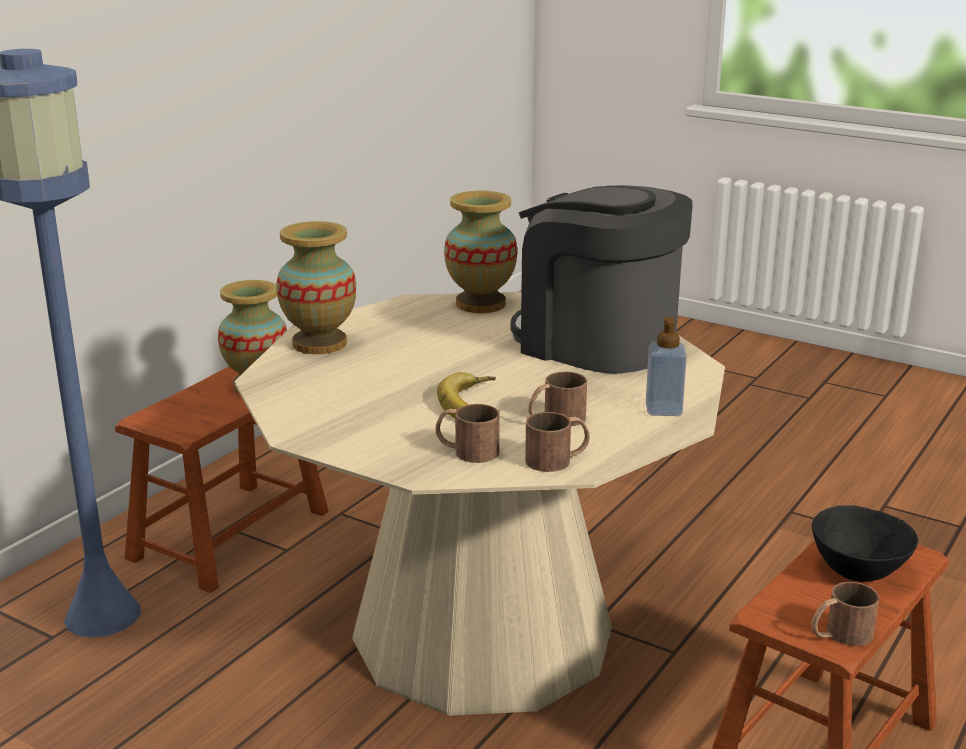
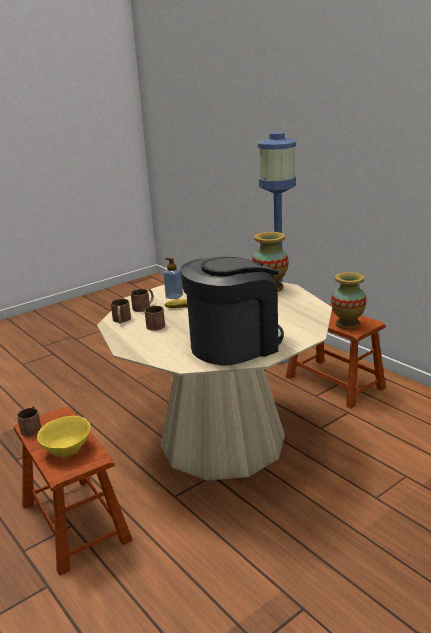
camera: 110 degrees right, 0 degrees up
vase [444,191,517,313] -> none
soap dispenser [646,317,687,416] -> soap dispenser moved to [163,258,183,299]
black bowl [812,506,918,582] -> yellow bowl [37,416,91,457]

